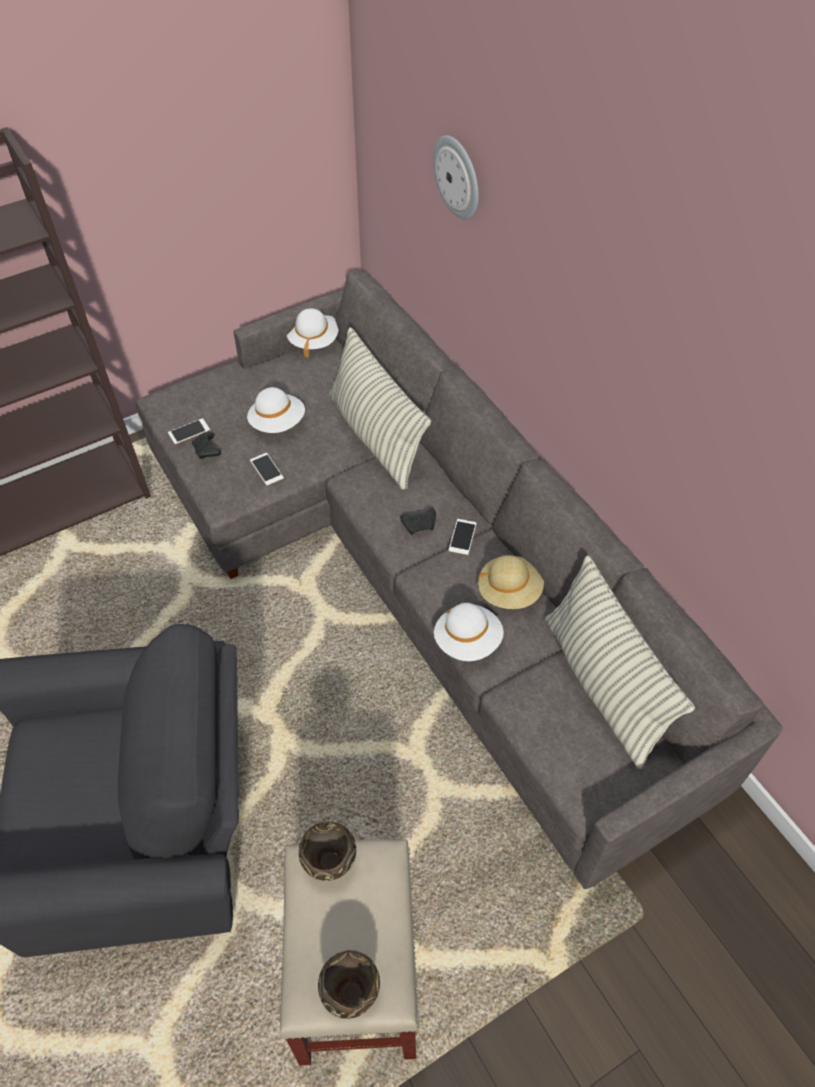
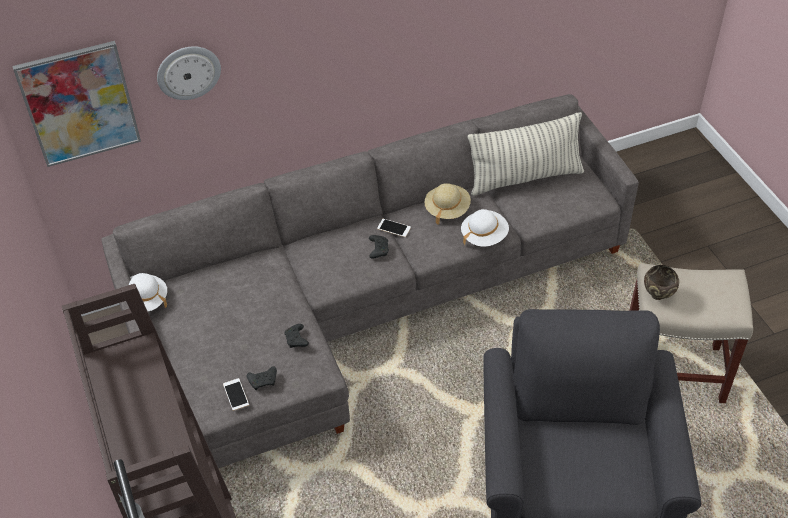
camera: 80 degrees left, 5 degrees down
white hat [247,387,305,433] -> none
phone [250,453,284,486] -> black game controller [284,324,309,348]
brown bowl [318,950,380,1019] -> none
pillow [329,327,431,490] -> none
none -> picture [12,41,141,167]

